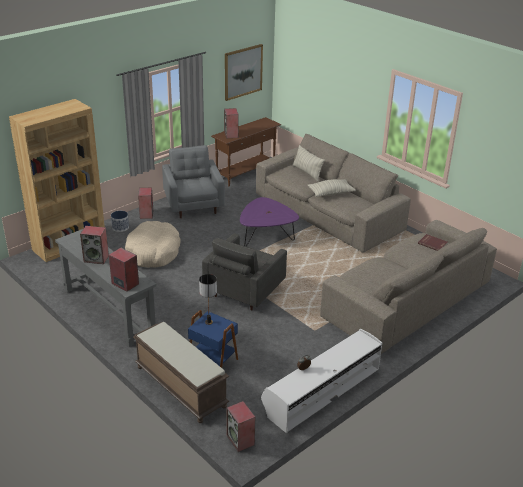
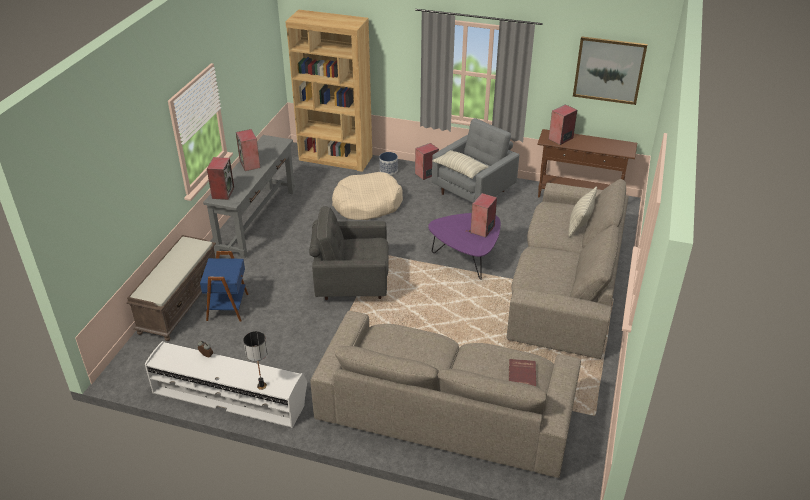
camera: 60 degrees right, 5 degrees up
table lamp [199,274,217,325] -> table lamp moved to [243,331,268,390]
speaker [226,401,255,452] -> speaker moved to [471,193,497,237]
pillow [308,179,356,197] -> pillow moved to [433,150,489,179]

